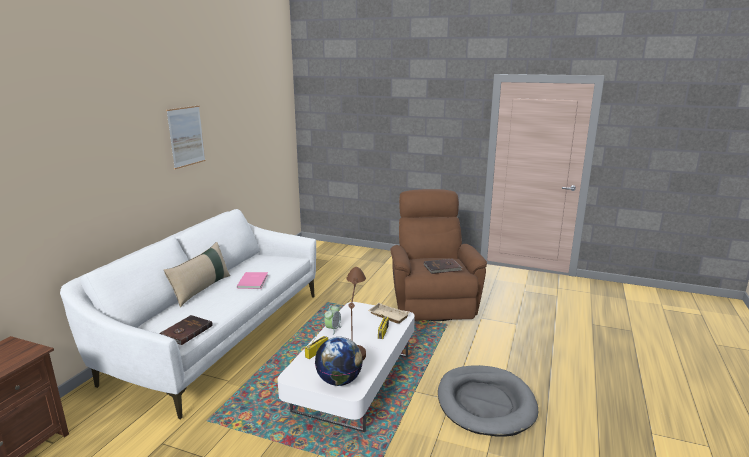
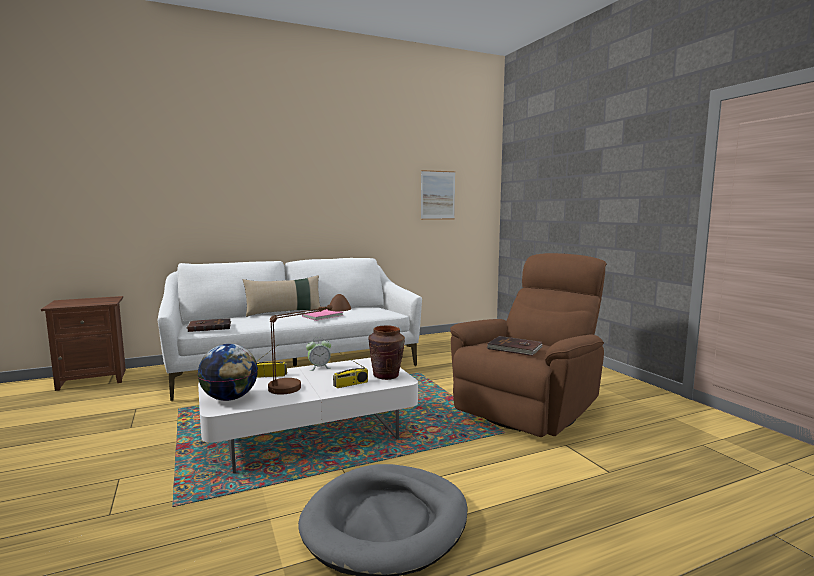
camera: 45 degrees right, 10 degrees down
picture [166,105,206,169] -> picture moved to [421,170,455,220]
beige tray [368,303,410,324] -> brown vase [368,325,405,380]

